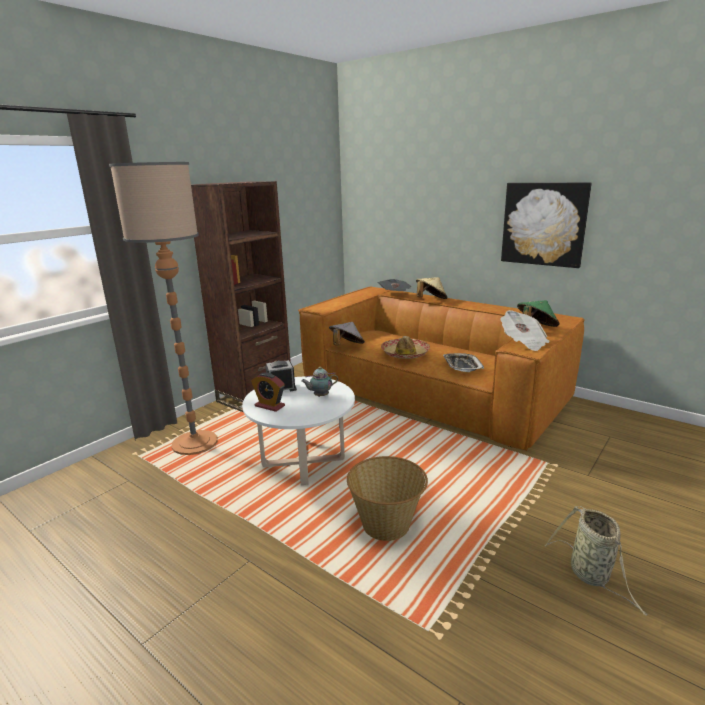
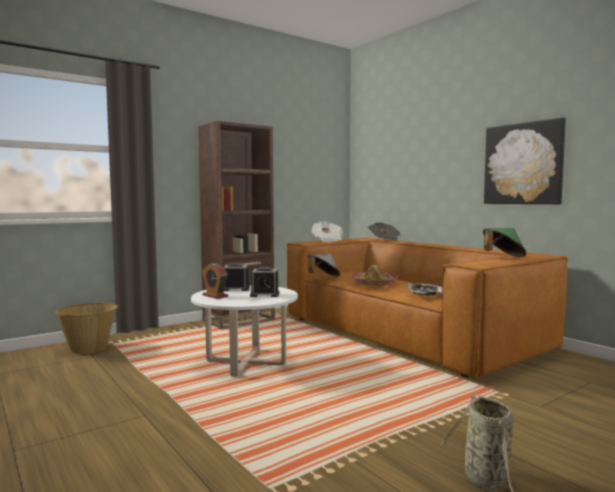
camera: 15 degrees right, 15 degrees down
floor lamp [109,162,217,455] -> none
teapot [301,367,338,397] -> alarm clock [250,267,279,297]
basket [347,456,428,541] -> basket moved to [55,303,118,354]
beige hat [416,277,448,299] -> none
newspaper [500,310,550,351] -> newspaper moved to [311,221,342,243]

